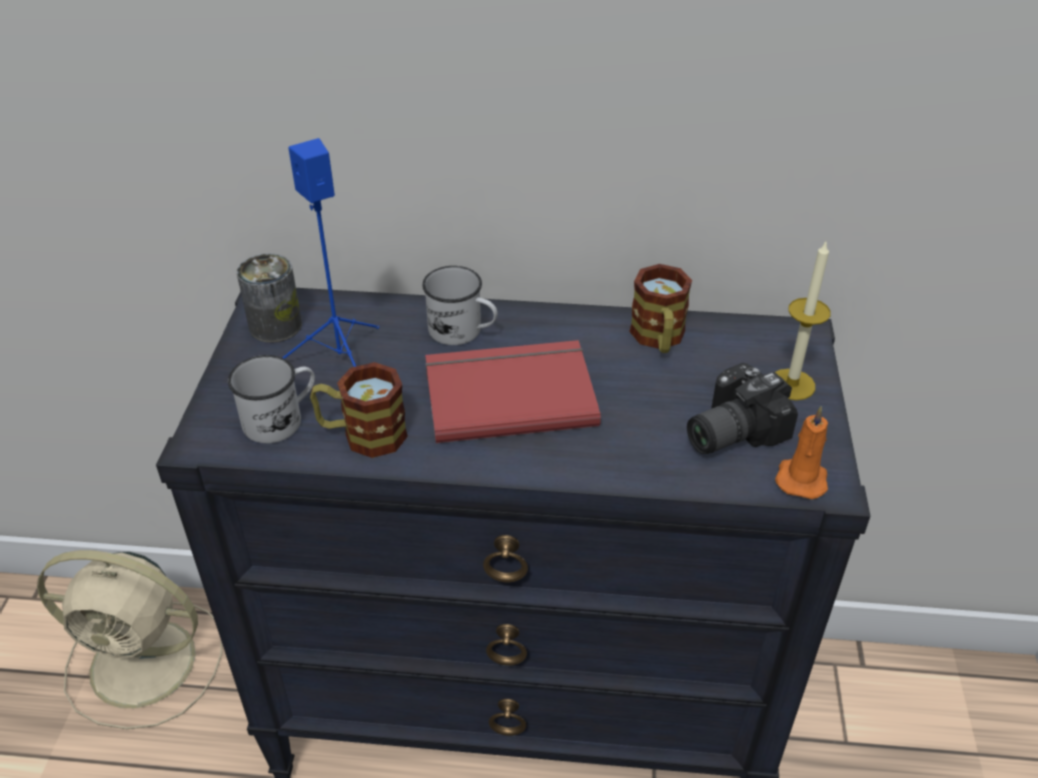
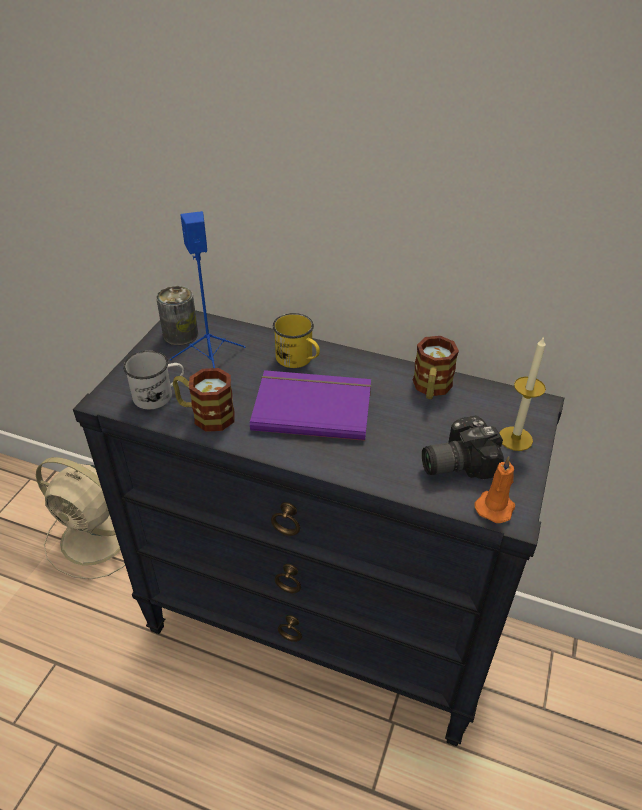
camera: 15 degrees right, 0 degrees up
white mug [422,266,498,345] -> yellow mug [273,313,320,368]
red book [425,340,601,443] -> purple book [250,370,371,441]

